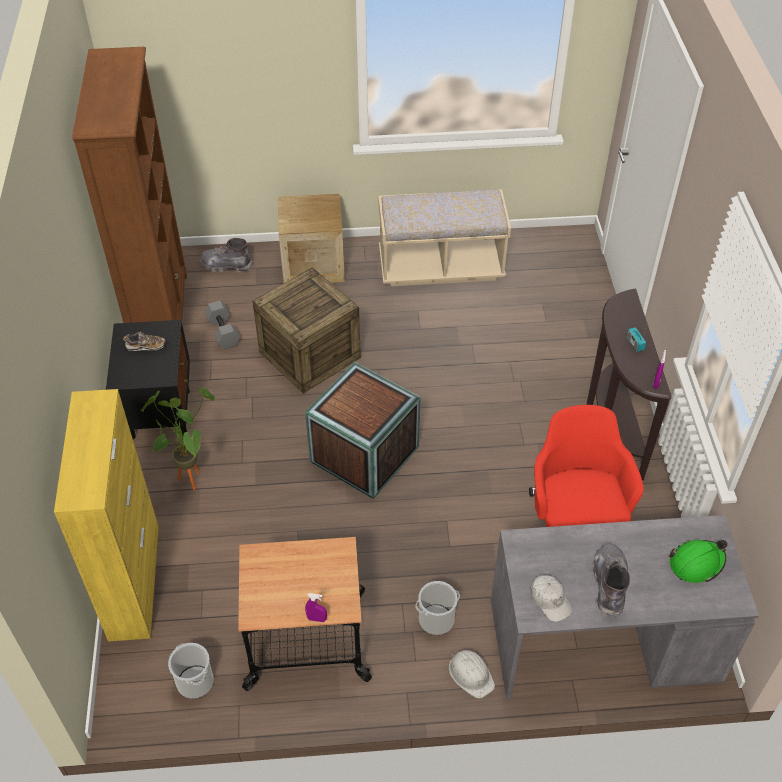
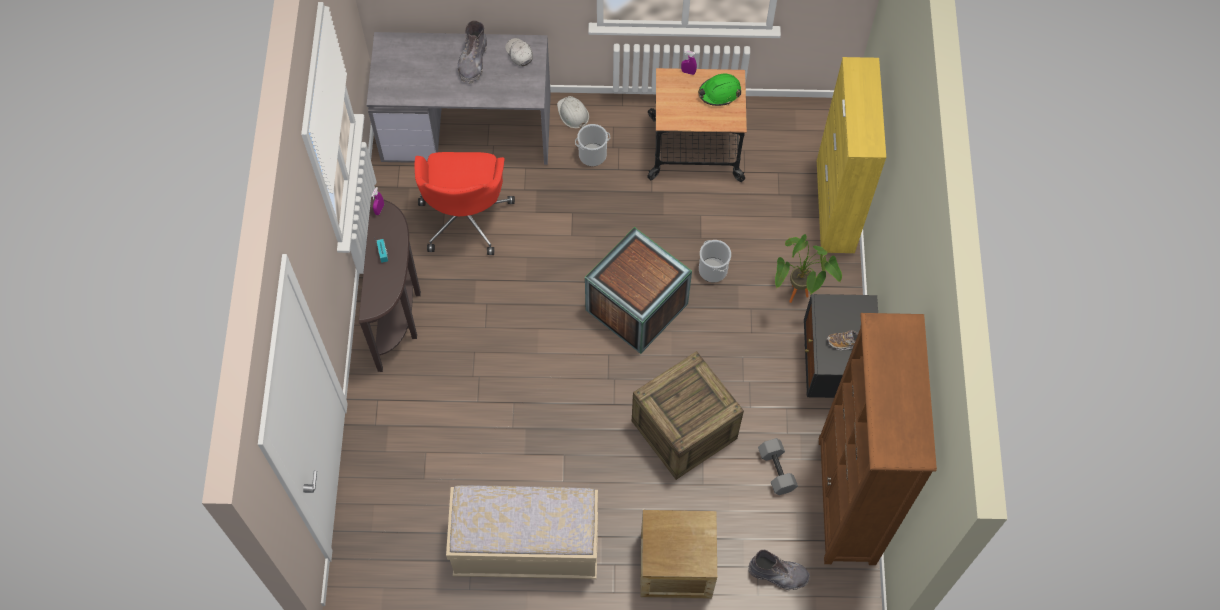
camera: 175 degrees left, 15 degrees up
bucket [168,643,214,699] -> bucket moved to [699,240,731,282]
green hard hat [669,540,728,583] -> green hard hat moved to [698,74,741,106]

